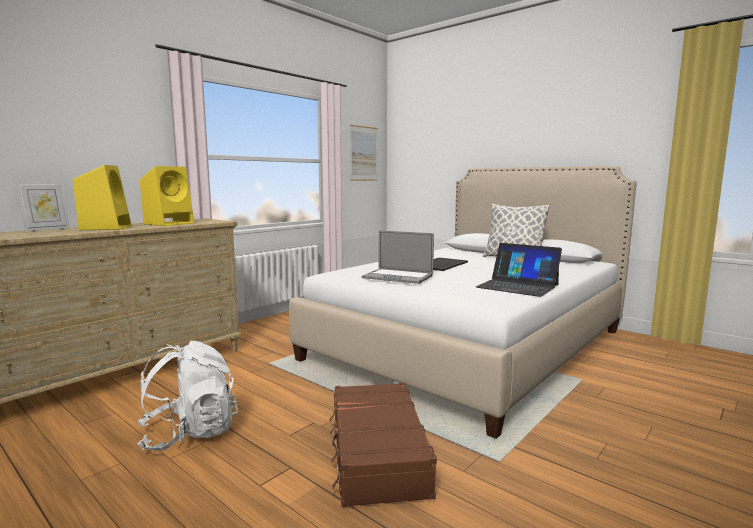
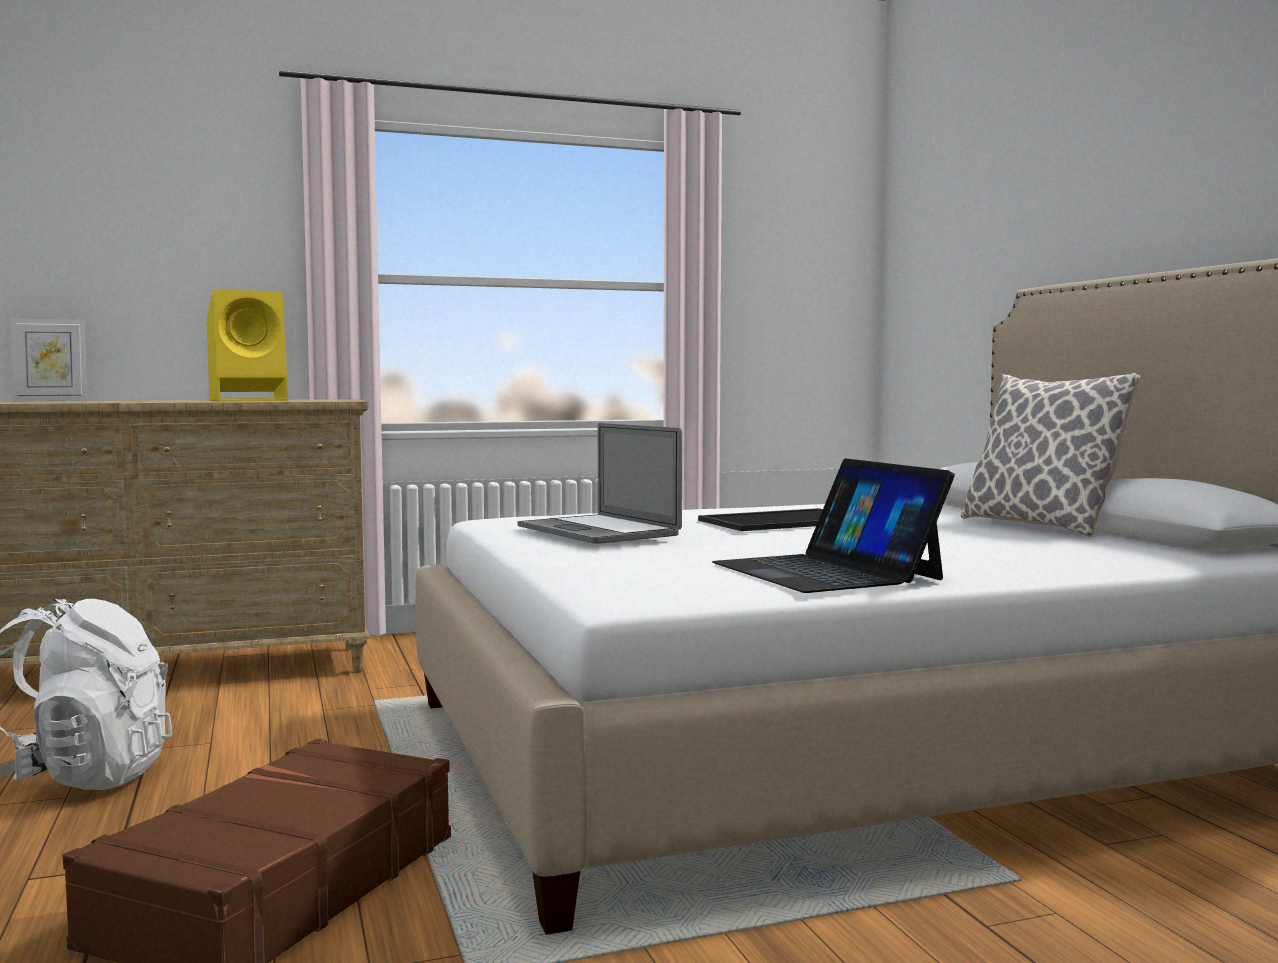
camera: 30 degrees right, 5 degrees down
yellow speaker [73,165,132,230] -> none
picture [349,125,378,181] -> none

